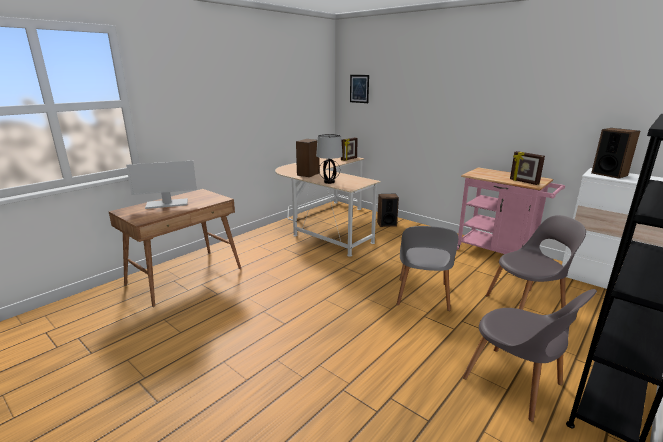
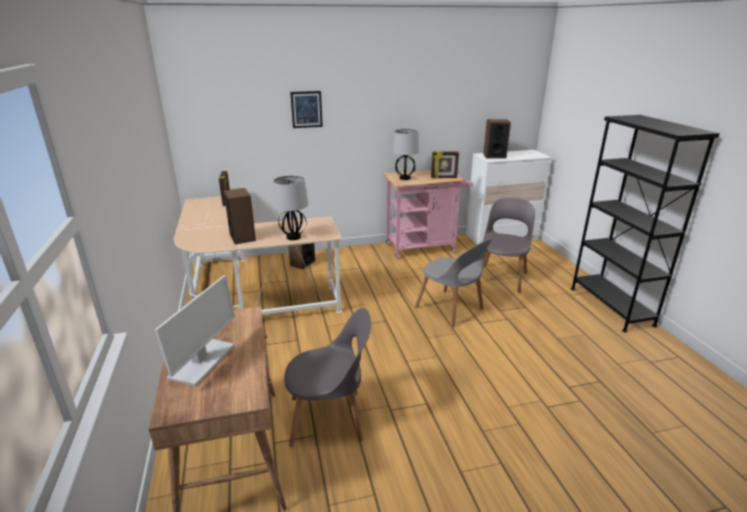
camera: 55 degrees left, 5 degrees up
picture [350,75,369,103] -> picture moved to [290,91,323,128]
grey chair [462,289,597,421] -> grey chair moved to [284,308,371,447]
none -> table lamp [392,129,419,180]

